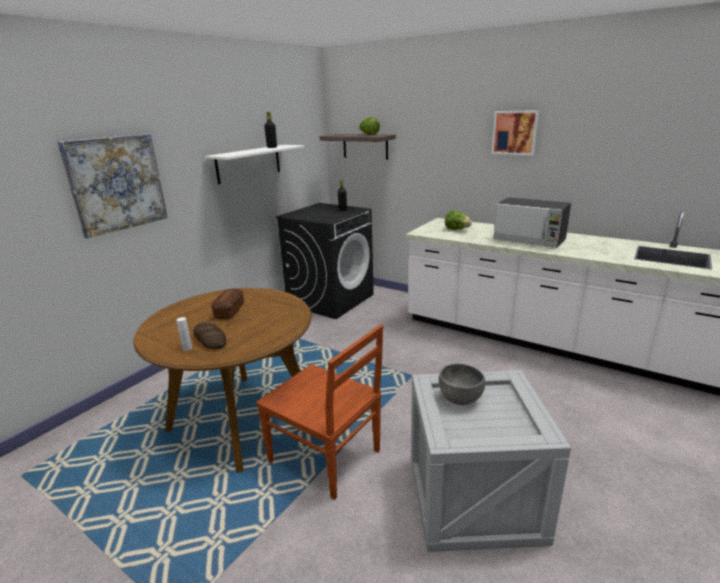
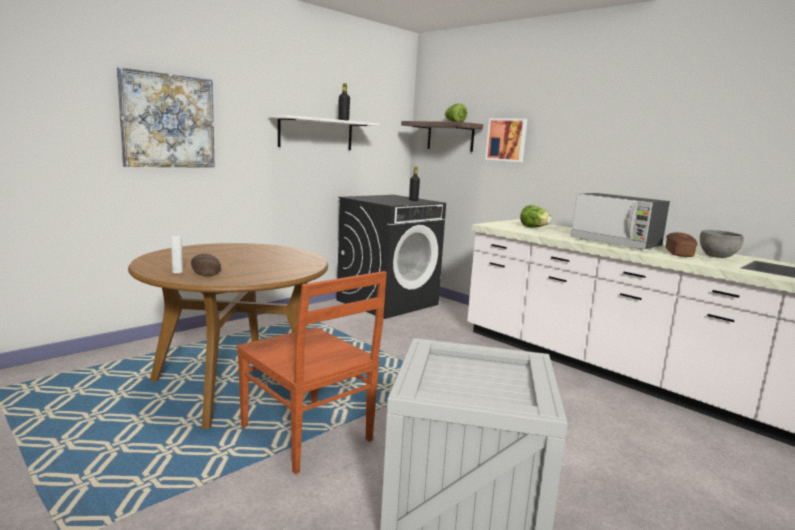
camera: 10 degrees right, 10 degrees down
bread [211,288,244,319] -> bread moved to [666,232,698,257]
grey bowl [439,364,485,405] -> grey bowl moved to [700,230,744,258]
picture [492,110,539,155] -> picture moved to [485,118,527,162]

